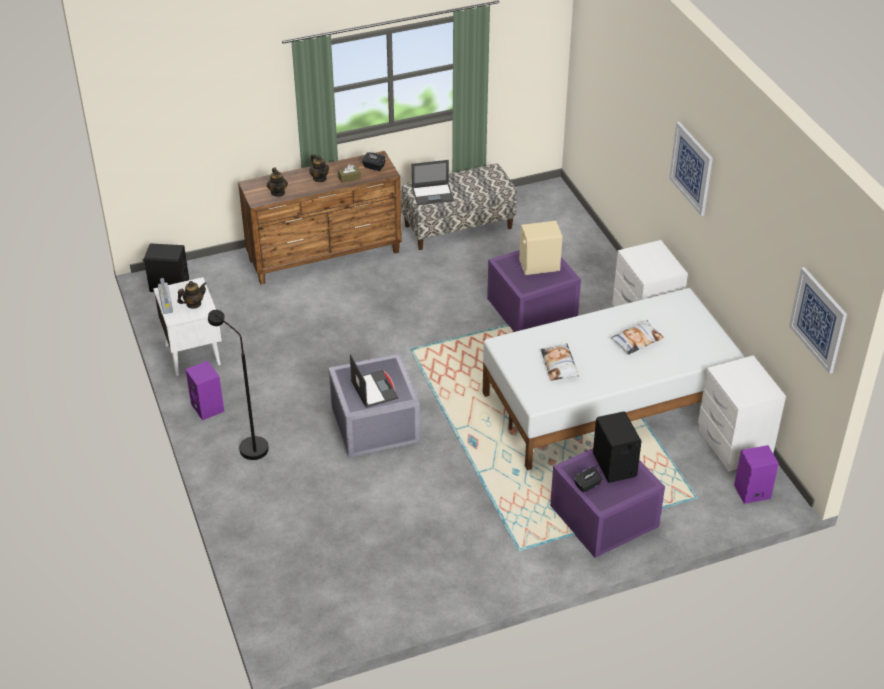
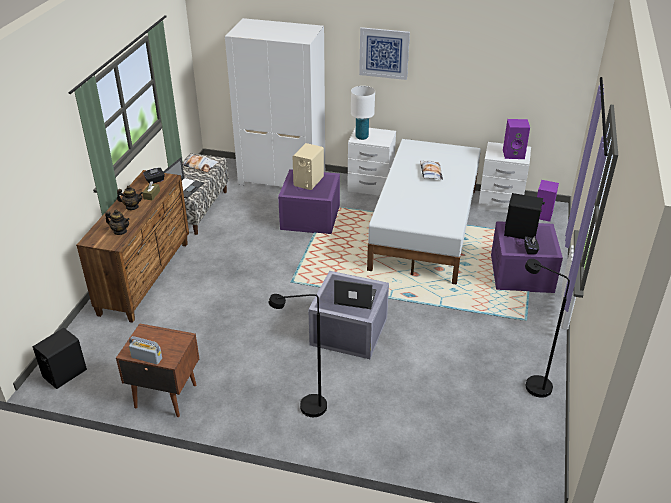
camera: 55 degrees left, 5 degrees down
white nightstand [153,277,222,376] -> brown nightstand [116,323,199,417]
teapot [177,281,207,308] -> none
purple speaker [185,361,224,420] -> purple speaker moved to [503,119,530,159]
pillow [541,343,579,381] -> pillow moved to [182,155,219,172]
picture [789,267,847,374] -> none
none -> white wardrobe [225,18,325,187]
none -> white table lamp [351,86,375,140]
none -> black floor lamp [525,259,570,398]

